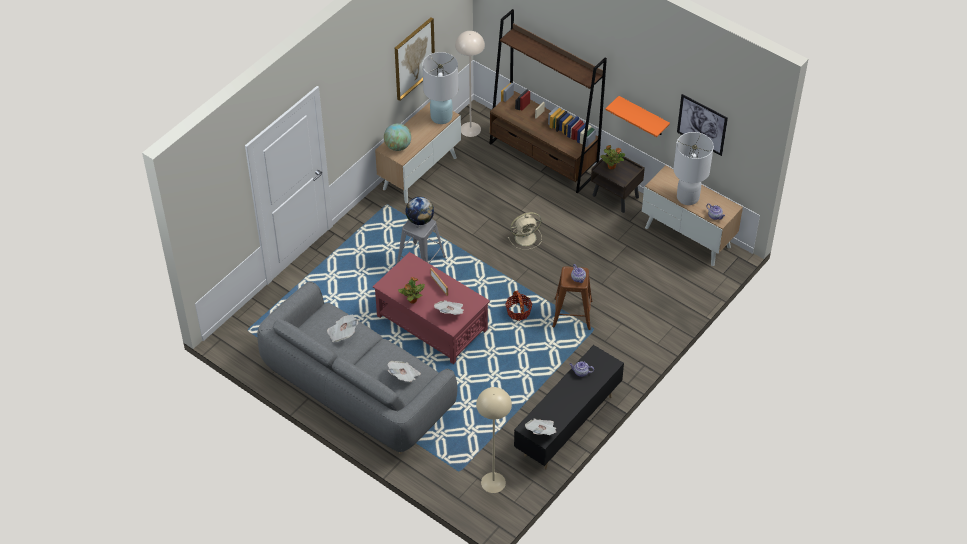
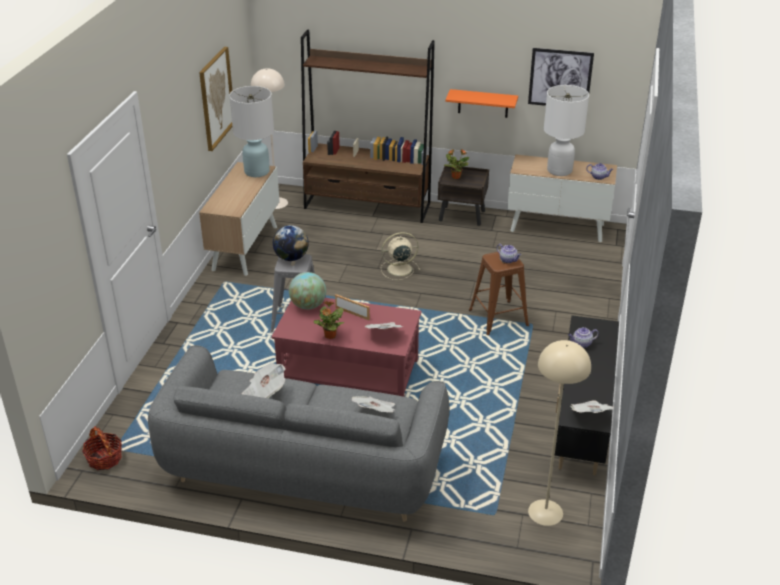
camera: 25 degrees left, 15 degrees down
globe [384,123,411,151] -> globe moved to [289,272,326,310]
basket [506,290,533,321] -> basket moved to [82,426,122,470]
beige fan [508,212,542,250] -> beige fan turned 150 degrees counterclockwise [381,232,420,280]

